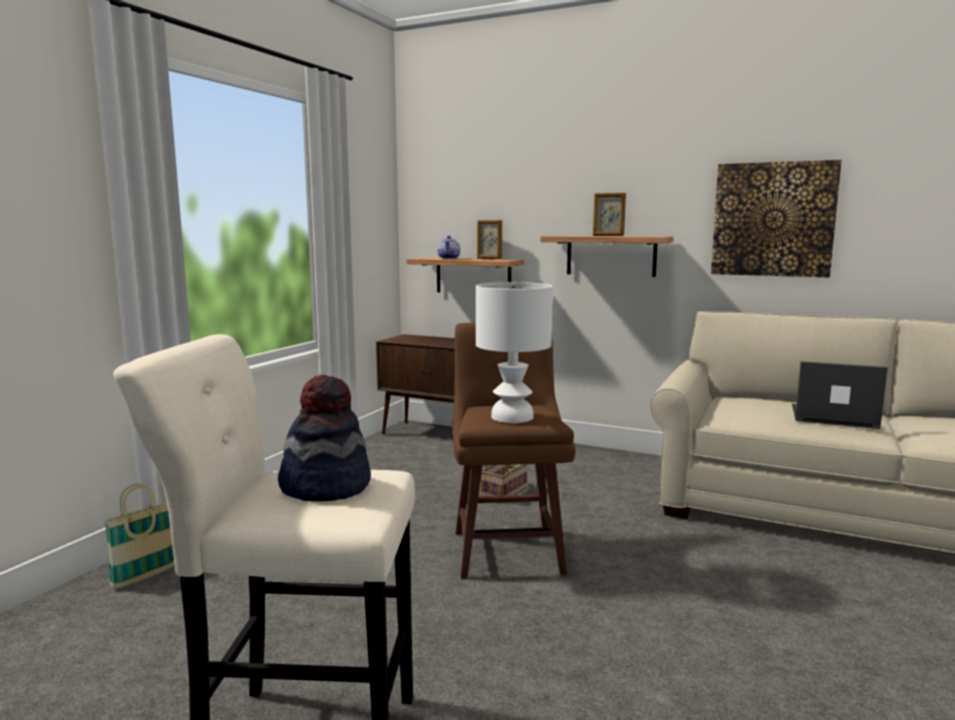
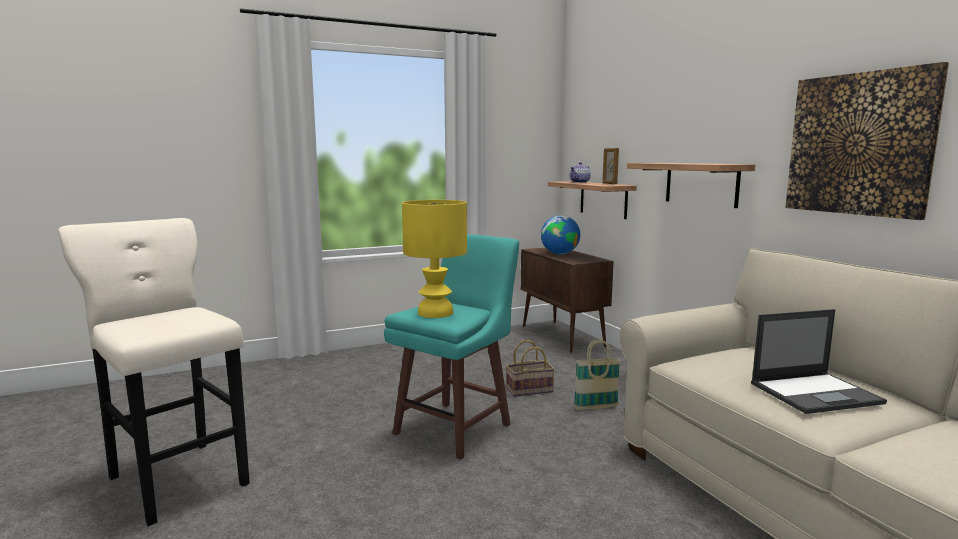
camera: 40 degrees right, 0 degrees up
basket [104,484,174,589] -> basket moved to [573,339,621,410]
hat [278,375,371,502] -> none
brown stool [452,323,576,579] -> turquoise stool [384,234,519,460]
white table lamp [476,282,553,423] -> yellow table lamp [402,200,467,318]
picture frame [593,193,626,236] -> none
laptop [792,361,888,429] -> laptop turned 105 degrees clockwise [751,309,887,414]
none -> globe [541,215,580,254]

